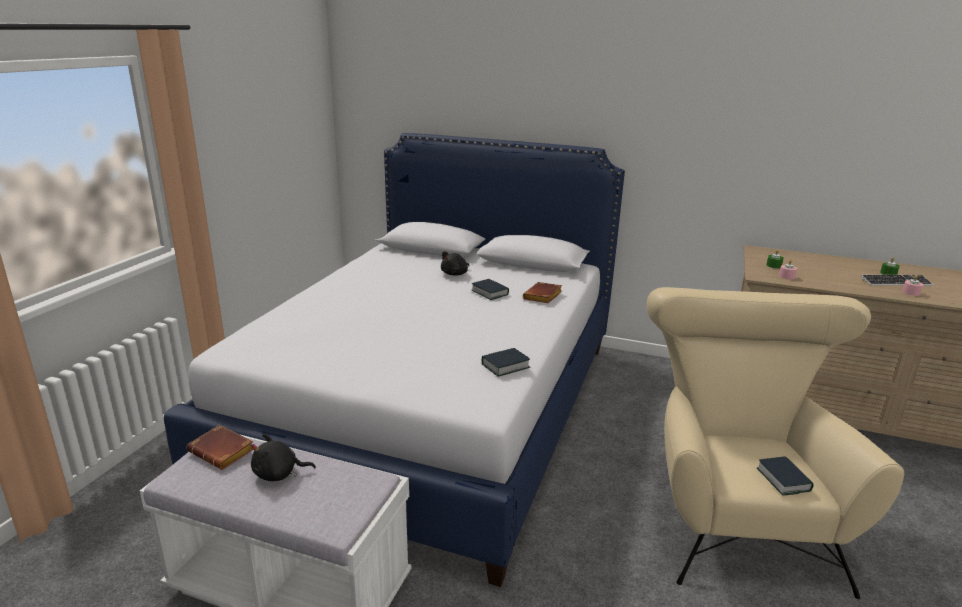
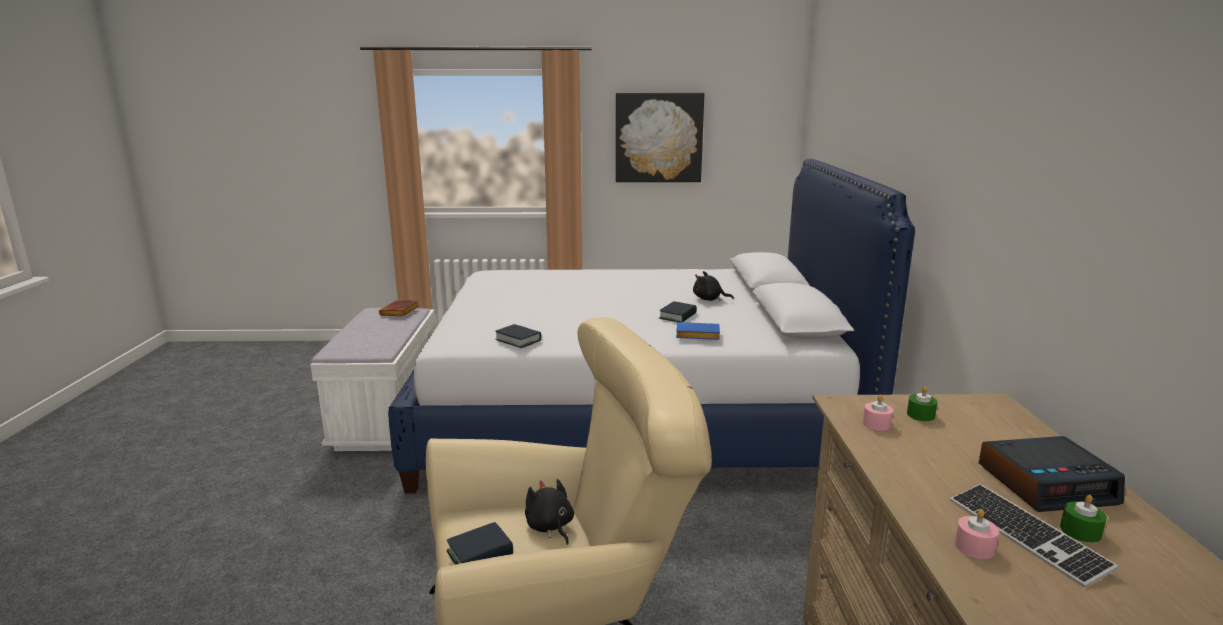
camera: 70 degrees right, 5 degrees down
black plush toy [251,434,316,481] -> black plush toy moved to [525,479,574,545]
brown book [523,282,562,303] -> blue book [676,322,720,340]
none -> picture [616,93,704,182]
none -> alarm clock [979,436,1125,512]

